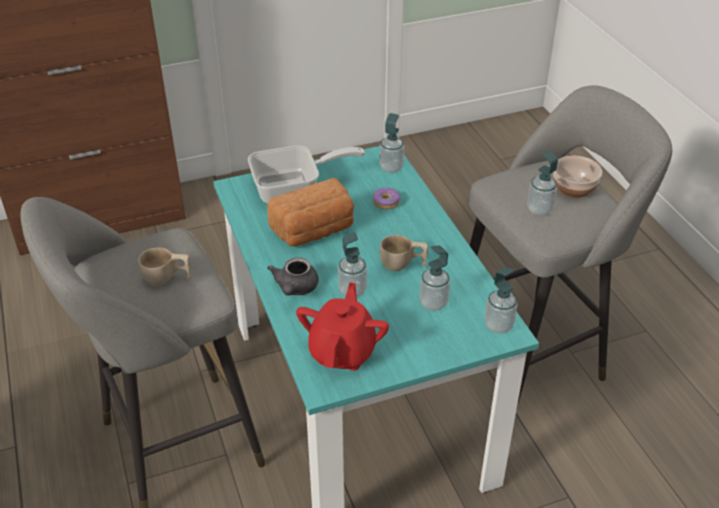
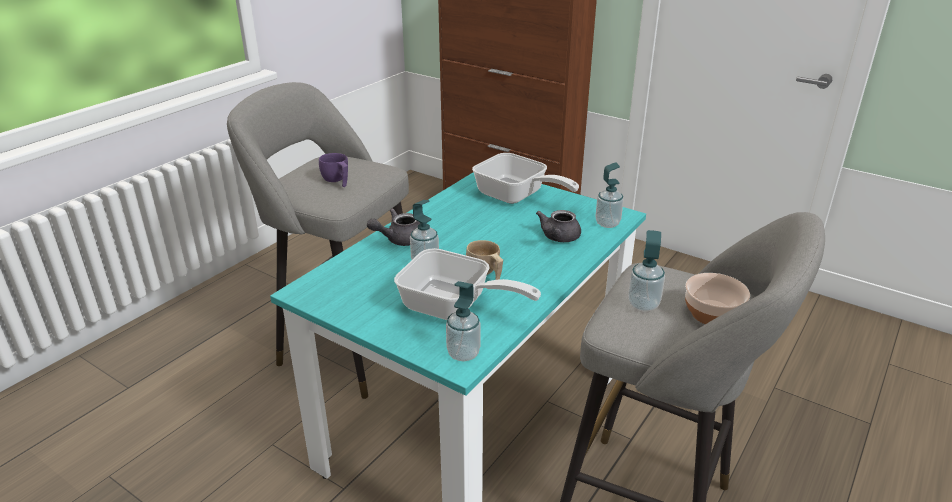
camera: 55 degrees right, 10 degrees down
beige cup [138,248,191,286] -> purple cup [319,153,348,187]
bread [267,178,354,246] -> none
red teapot [296,283,389,371] -> none
donut [373,187,400,210] -> grey teapot [536,210,581,242]
soap dispenser [420,245,450,311] -> frying pan [394,248,541,320]

